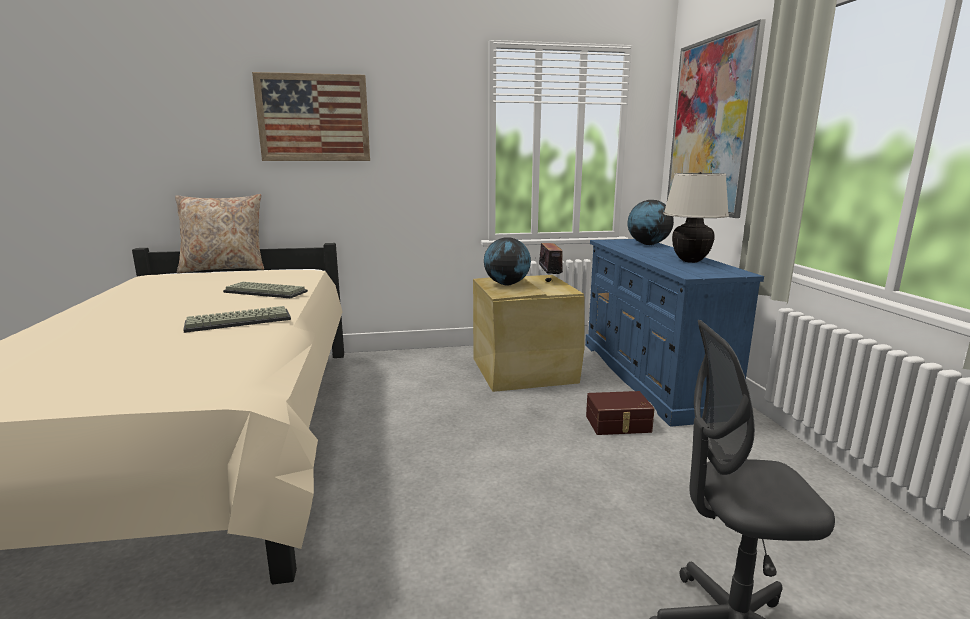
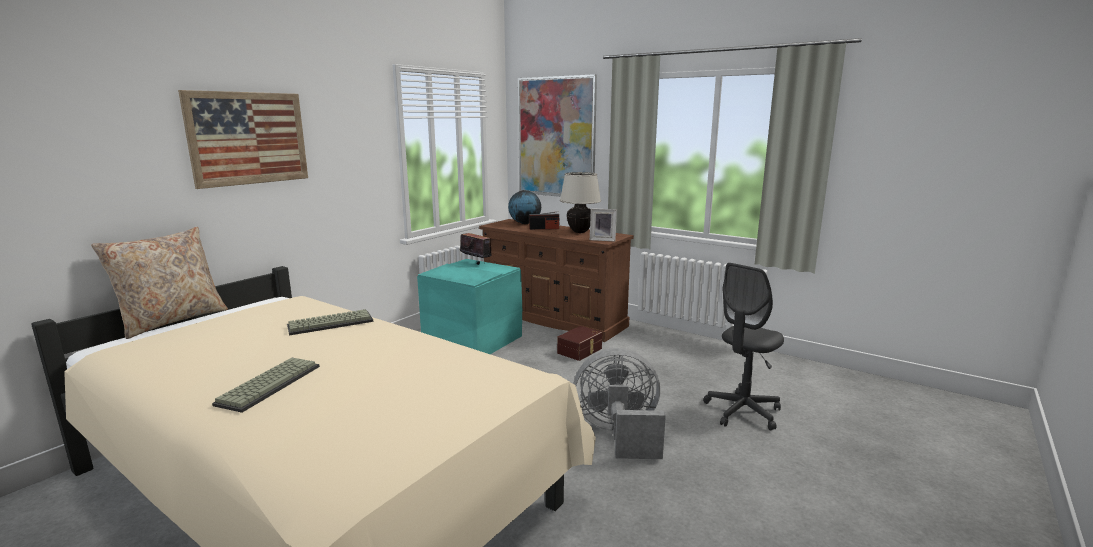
camera: 45 degrees left, 0 degrees up
keyboard [183,306,291,333] -> keyboard moved to [212,358,320,413]
beige storage box [473,275,585,392] -> turquoise storage box [417,259,522,354]
globe [484,237,531,285] -> none
blue dresser [585,239,764,427] -> brown dresser [479,219,634,342]
none -> radio [529,211,559,230]
none -> grey fan [574,348,666,459]
none -> picture frame [590,208,617,241]

